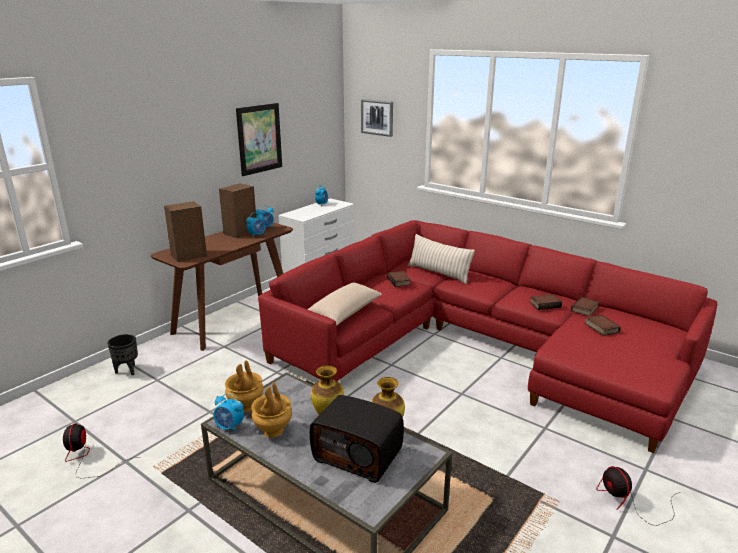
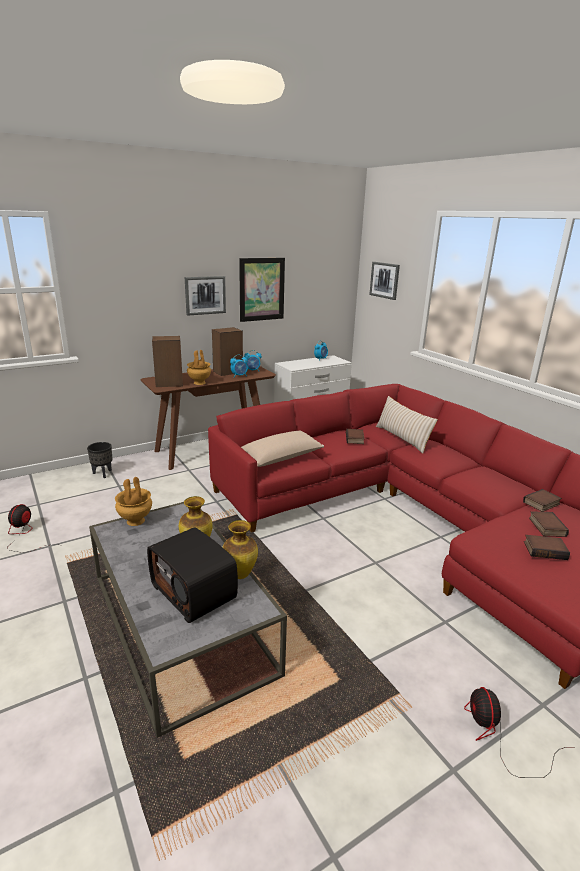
camera: 20 degrees right, 0 degrees up
alarm clock [213,393,244,433] -> none
brown vase [251,382,292,438] -> brown vase moved to [187,350,211,385]
book [530,294,562,310] -> book moved to [524,535,570,560]
none -> picture [185,276,226,316]

